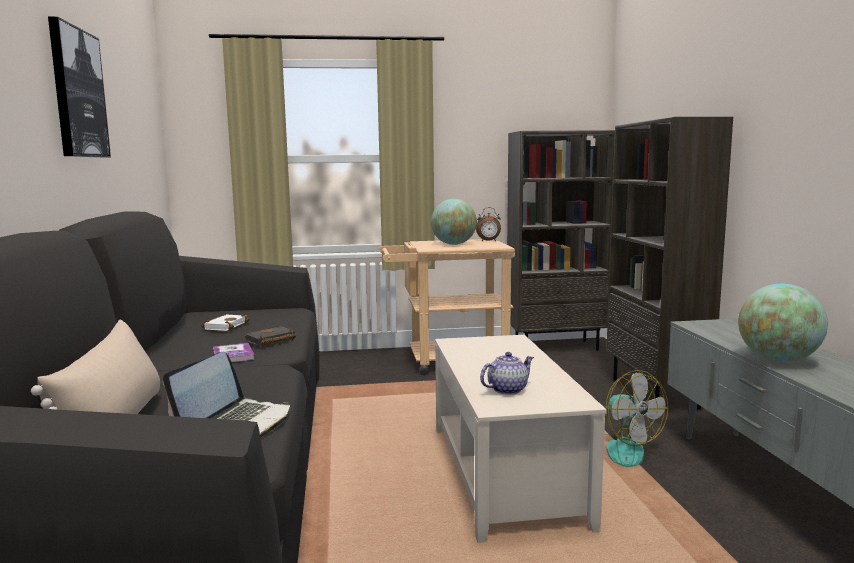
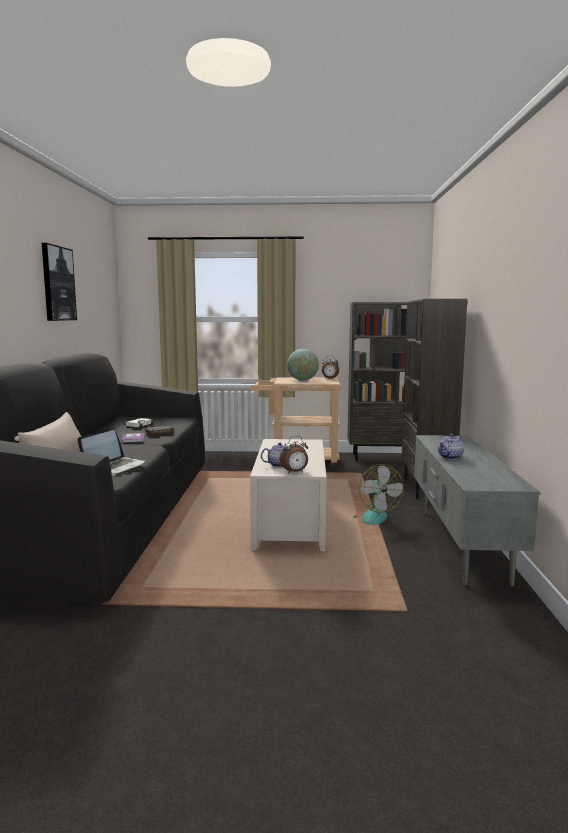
camera: 10 degrees right, 0 degrees up
globe [738,284,828,362] -> teapot [438,434,464,459]
none -> alarm clock [280,436,308,473]

